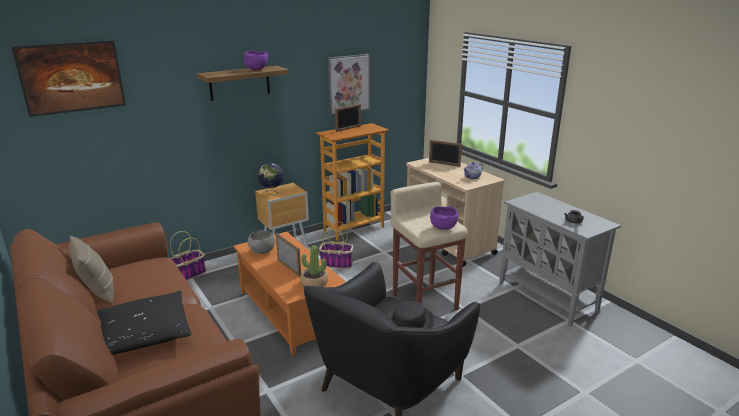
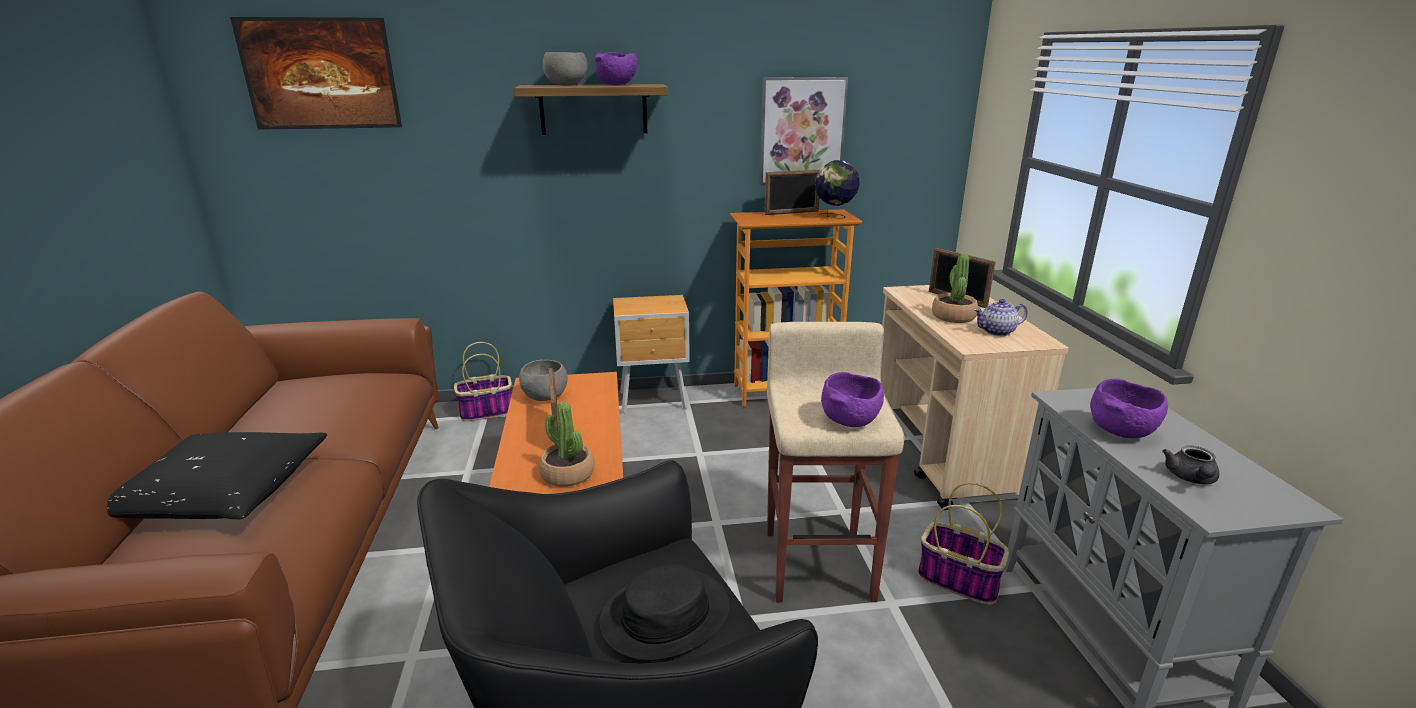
camera: 25 degrees right, 0 degrees up
beige pillow [69,235,114,303] -> none
globe [258,163,284,193] -> globe moved to [815,160,860,219]
basket [319,221,353,269] -> basket moved to [918,482,1009,605]
none -> grey bowl [543,52,587,86]
none -> potted plant [932,253,978,323]
none -> purple bowl [1090,379,1168,438]

